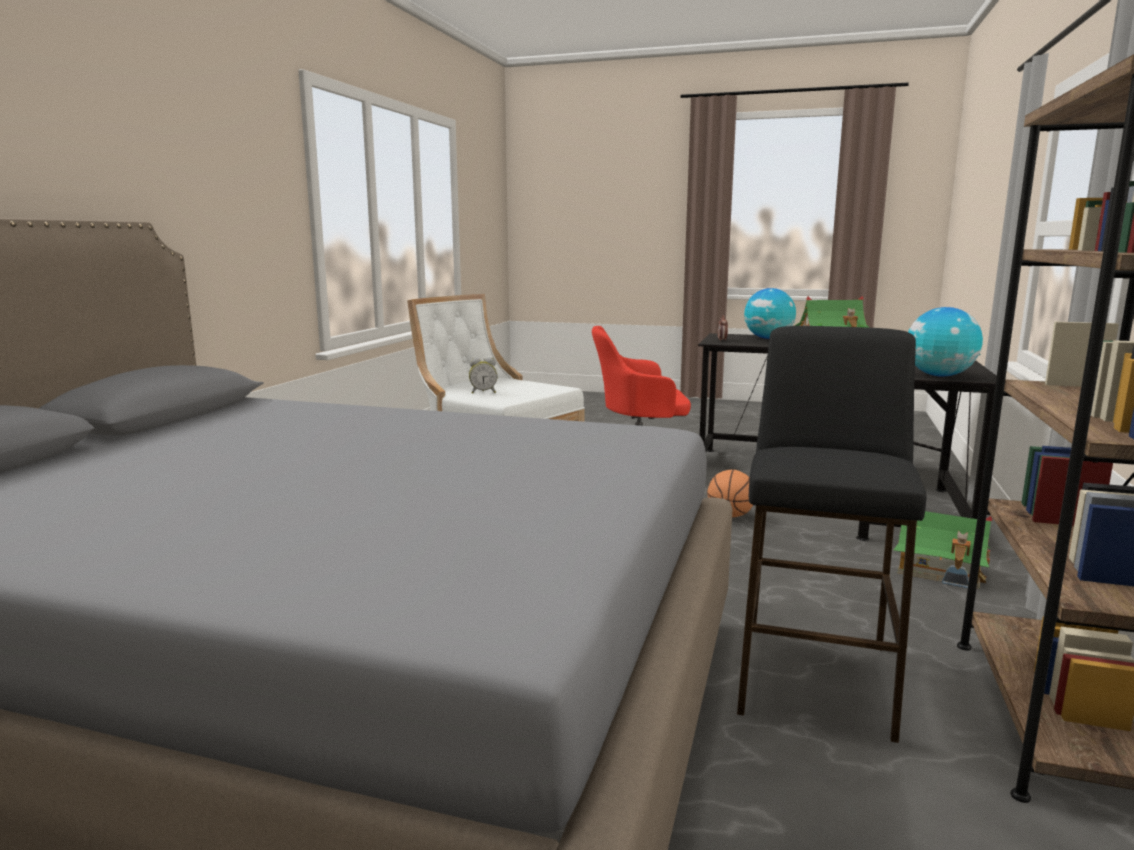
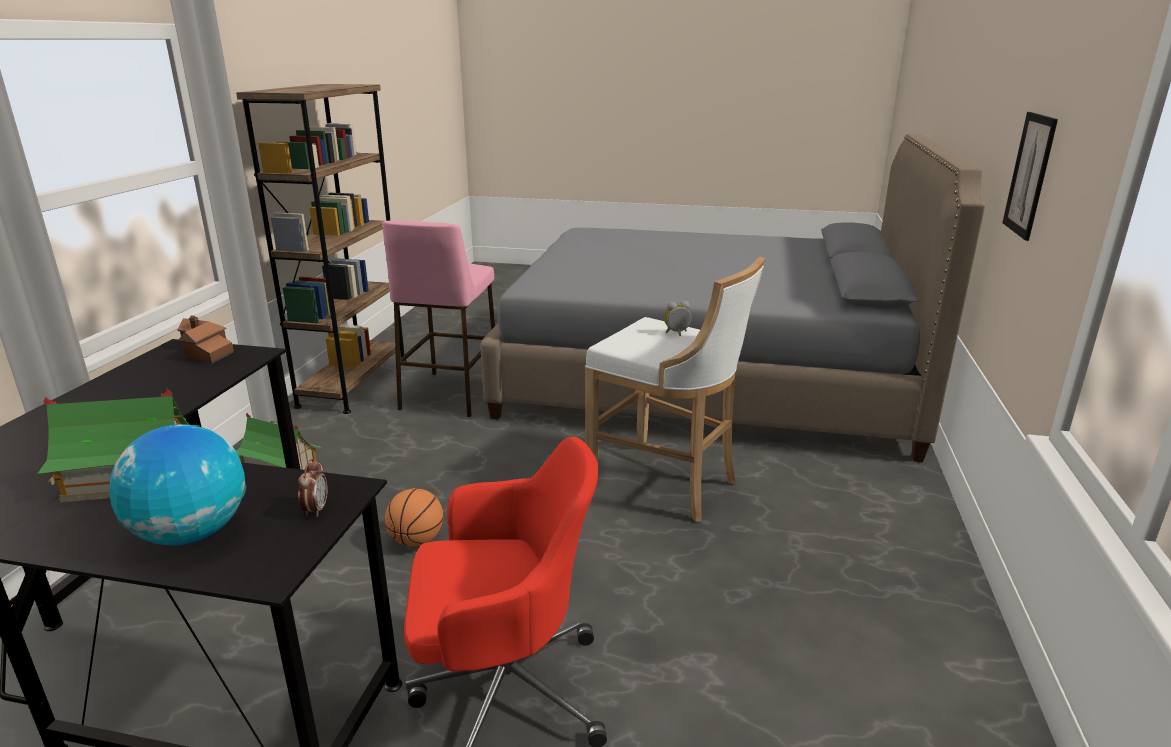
camera: 175 degrees right, 10 degrees up
black stool [737,326,926,743] -> pink stool [382,220,495,417]
globe [908,307,983,377] -> toy house [177,315,234,364]
none -> picture [1002,112,1058,241]

